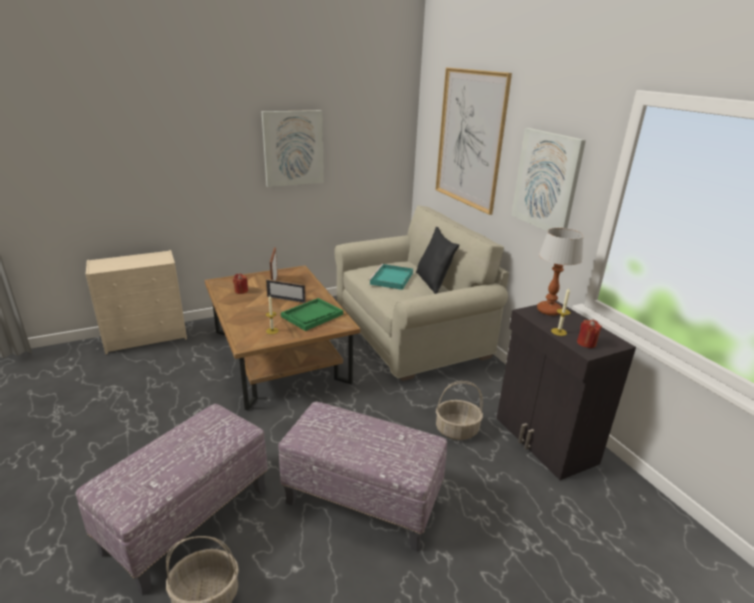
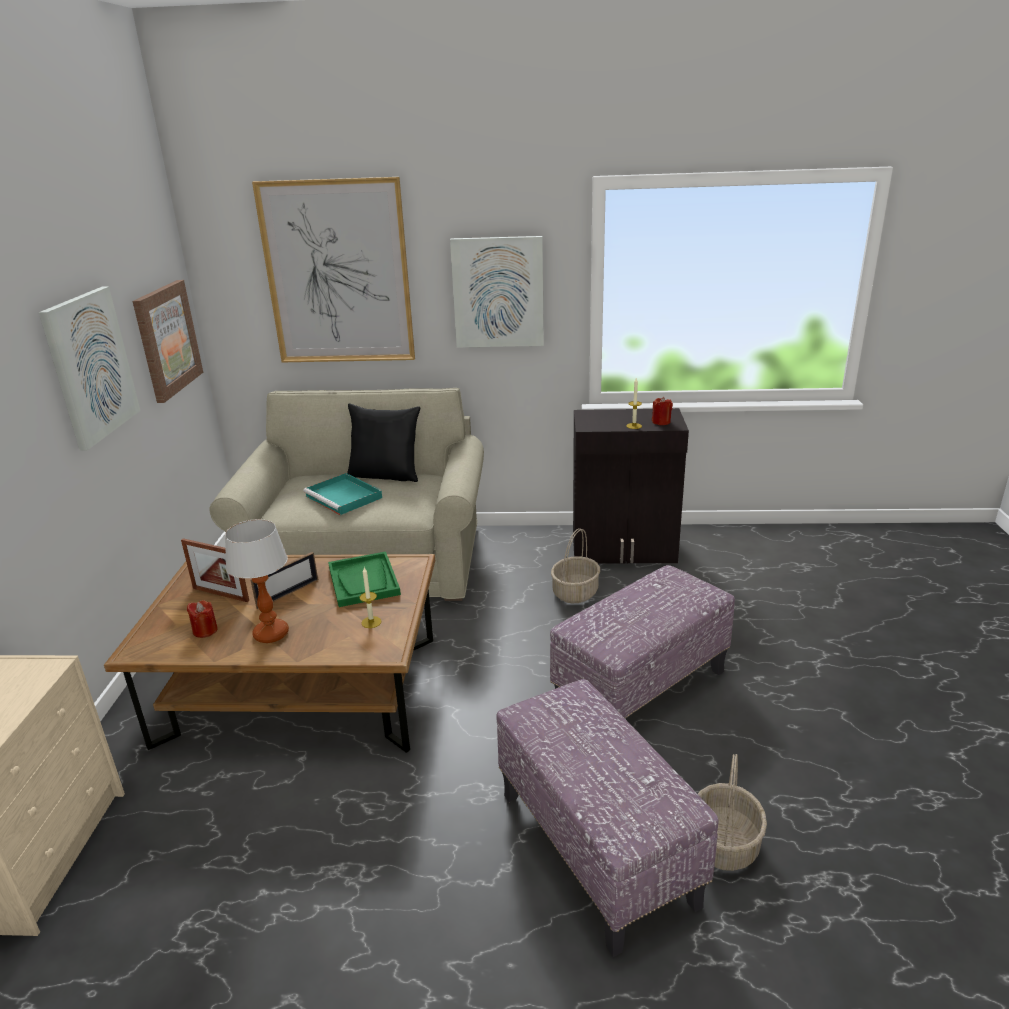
camera: 60 degrees left, 0 degrees up
table lamp [537,228,583,316] -> table lamp moved to [225,519,289,643]
none -> picture [132,280,203,403]

